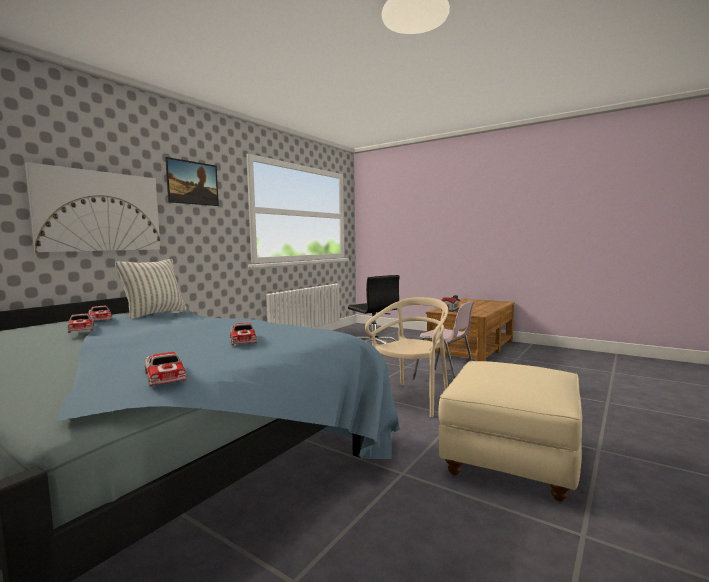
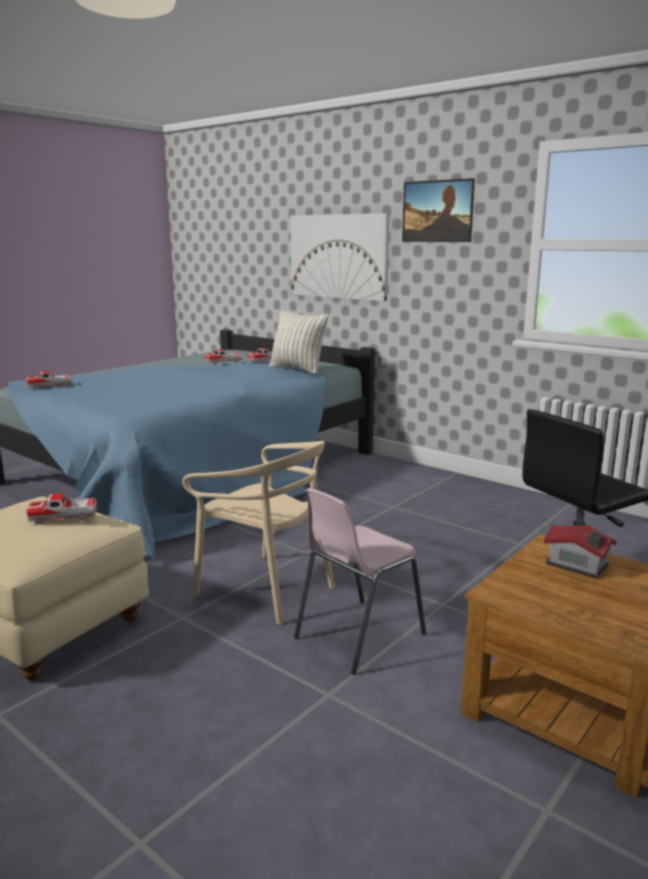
camera: 95 degrees right, 10 degrees up
toy car [230,323,258,346] -> toy car moved to [26,493,97,525]

